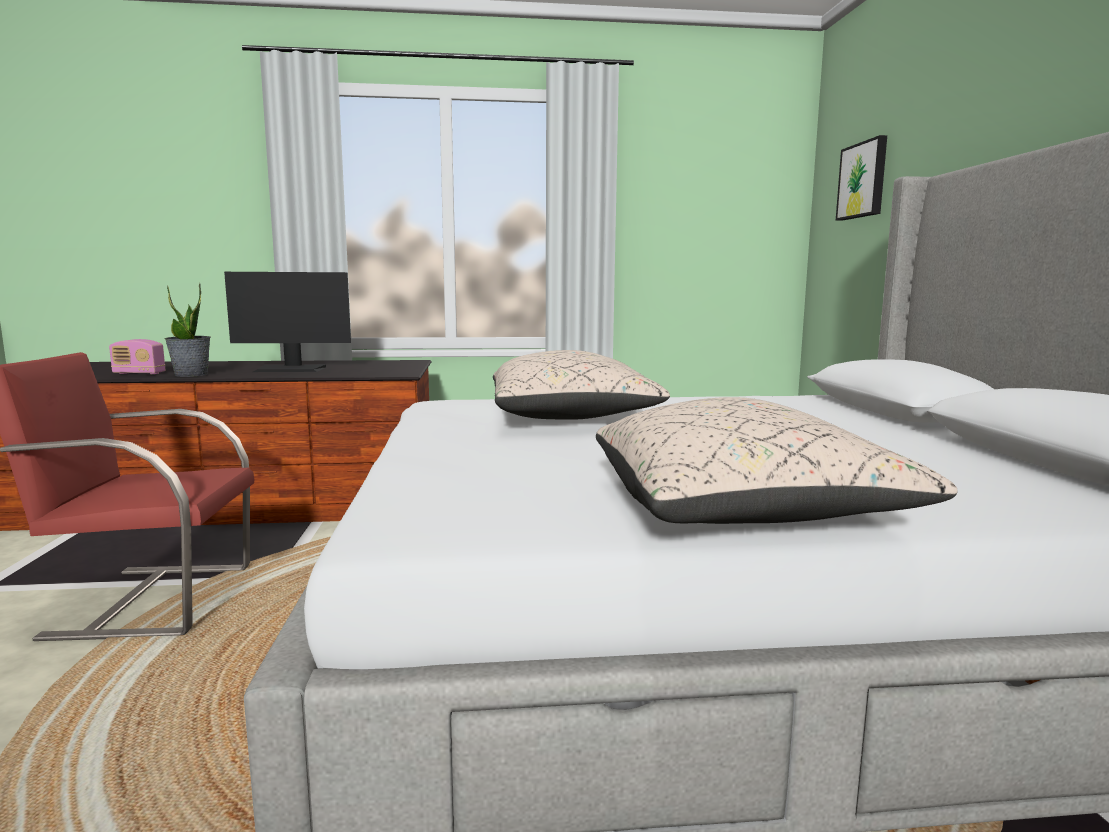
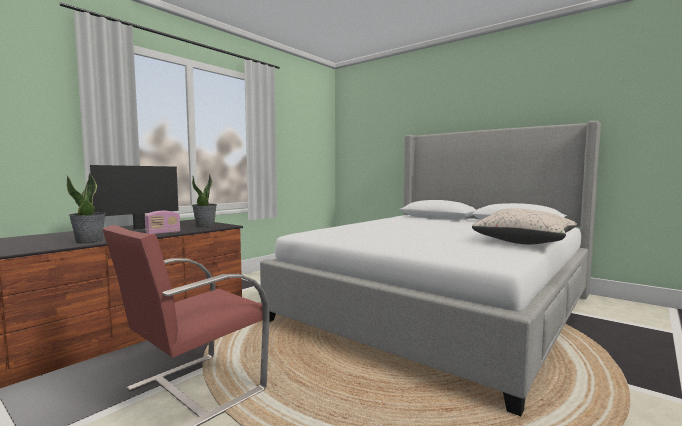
camera: 45 degrees left, 5 degrees down
radio [109,339,165,374] -> radio moved to [145,211,180,234]
beige pillow [493,350,670,420] -> none
picture [836,135,887,221] -> none
none -> potted plant [192,174,217,227]

